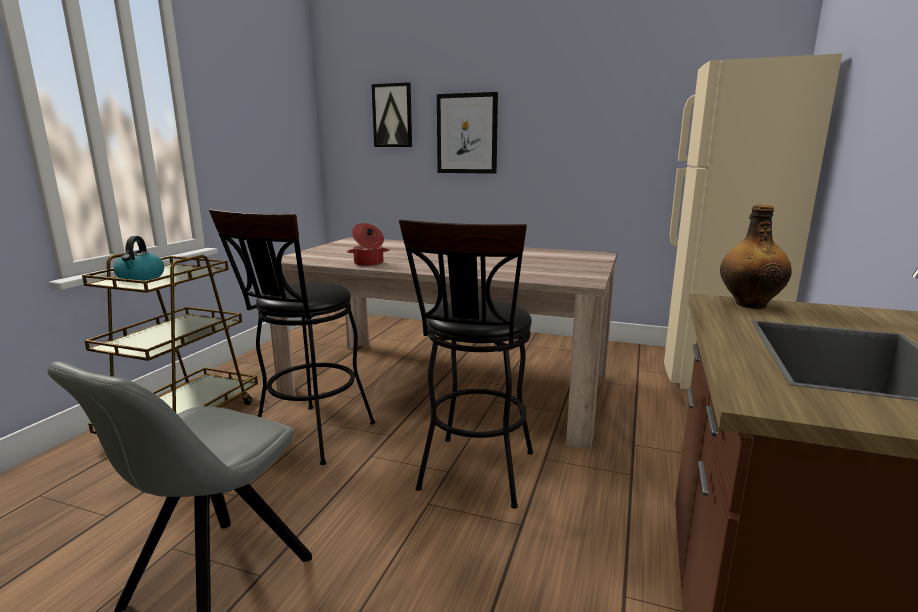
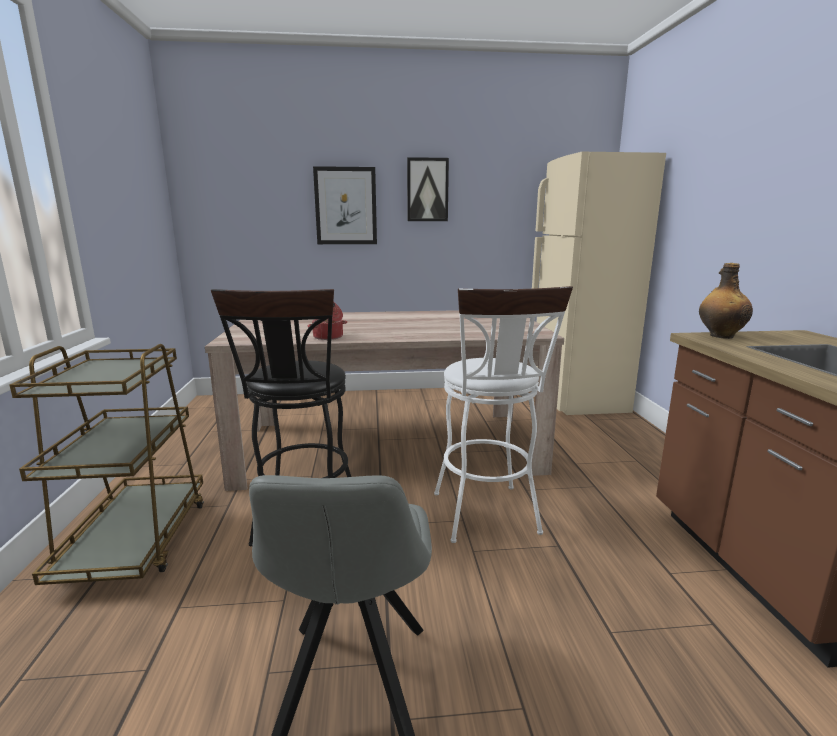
camera: 25 degrees left, 0 degrees up
kettle [113,236,164,281] -> none
picture [371,82,412,147] -> picture moved to [407,157,449,221]
black stool [399,220,533,509] -> white stool [434,286,573,543]

